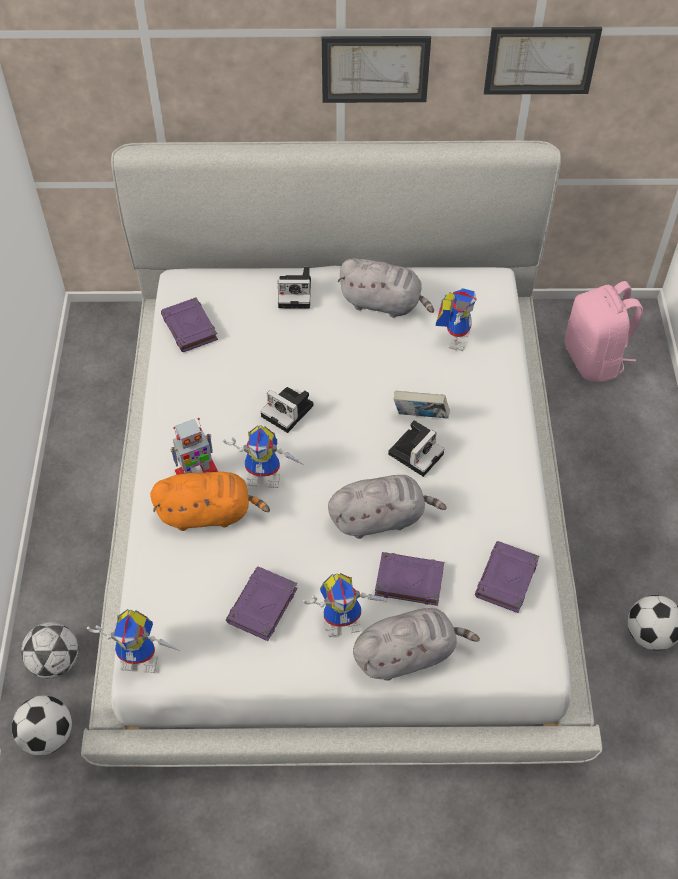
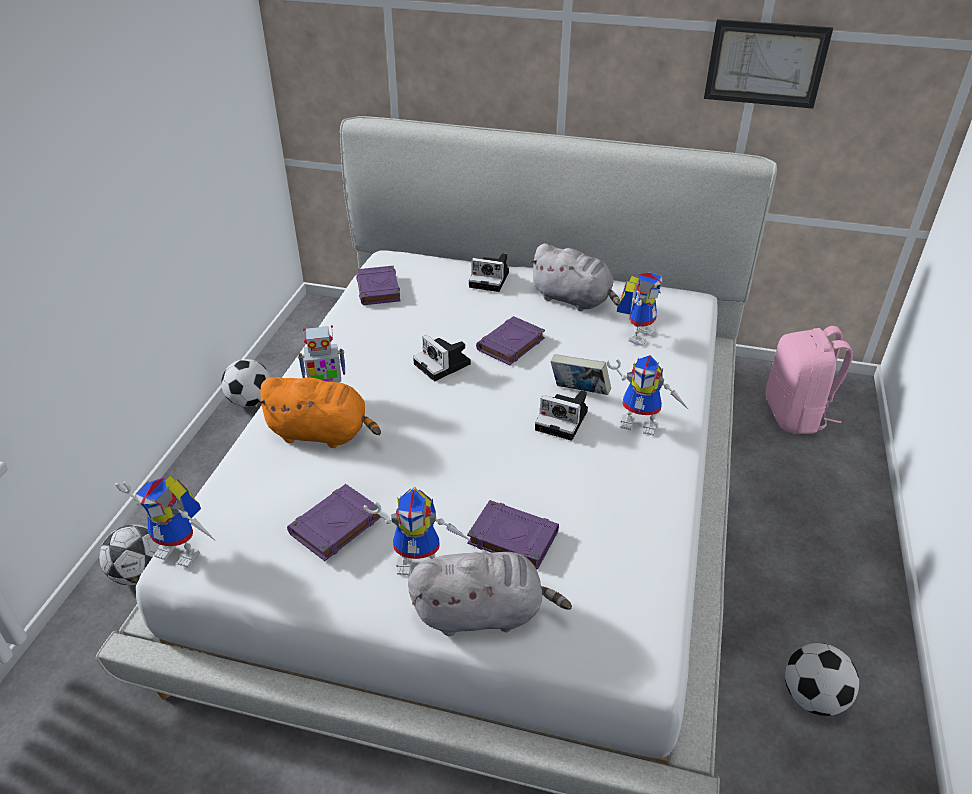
camera: 15 degrees right, 15 degrees down
football [12,696,72,755] -> football moved to [221,359,270,407]
toy robot [223,425,302,488] -> toy robot moved to [606,355,690,436]
picture [322,36,431,103] -> none
grey plush toy [328,475,447,539] -> none
camera [388,421,444,477] -> camera turned 60 degrees clockwise [535,390,588,441]
purple book [475,541,539,613] -> purple book moved to [476,316,545,365]

